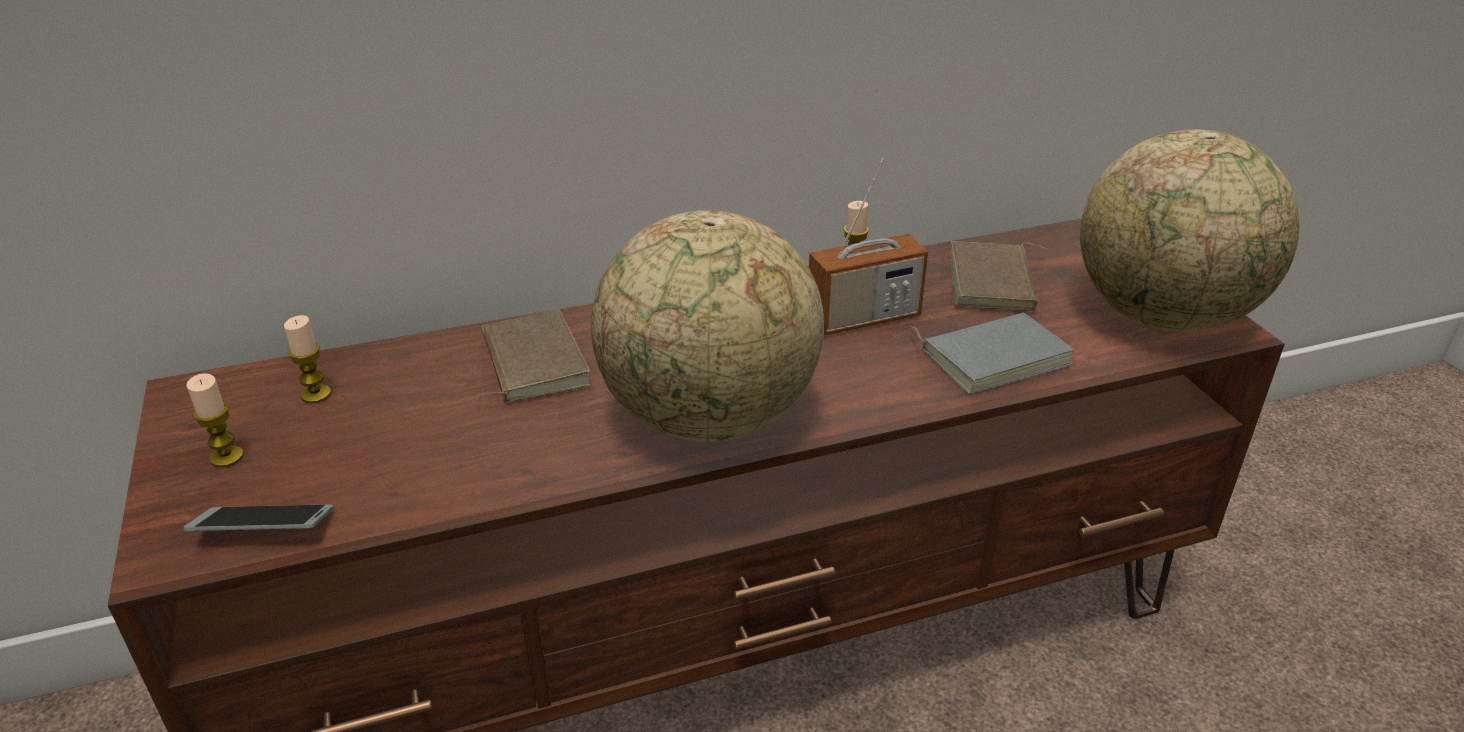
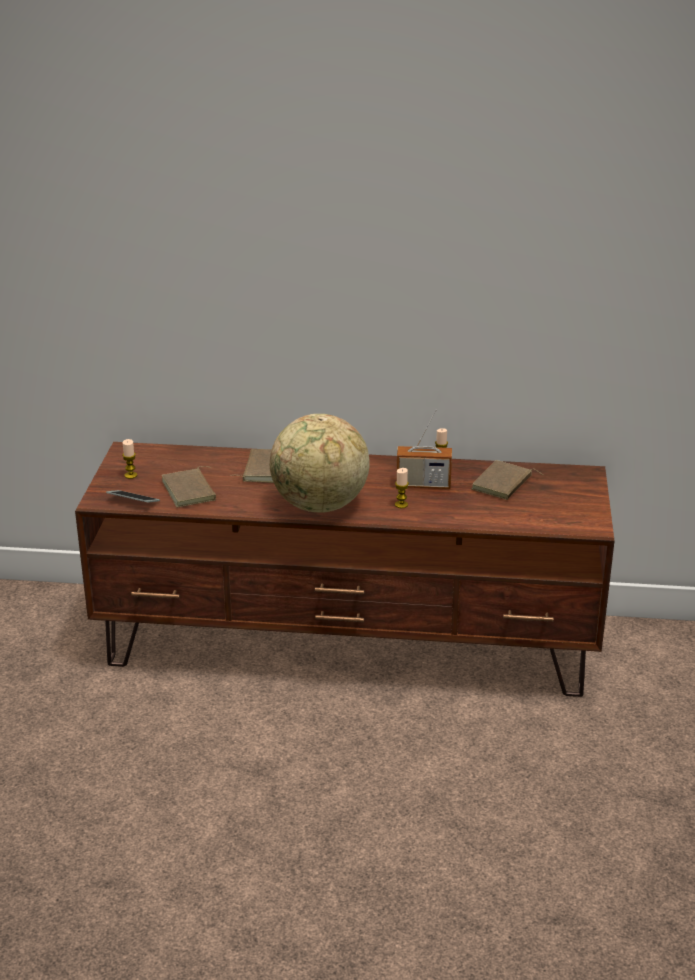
camera: 25 degrees right, 5 degrees down
candle [284,315,331,403] -> candle moved to [395,468,409,508]
grey book [910,312,1075,394] -> none
globe [1080,129,1300,332] -> none
none -> brown book [162,466,216,508]

